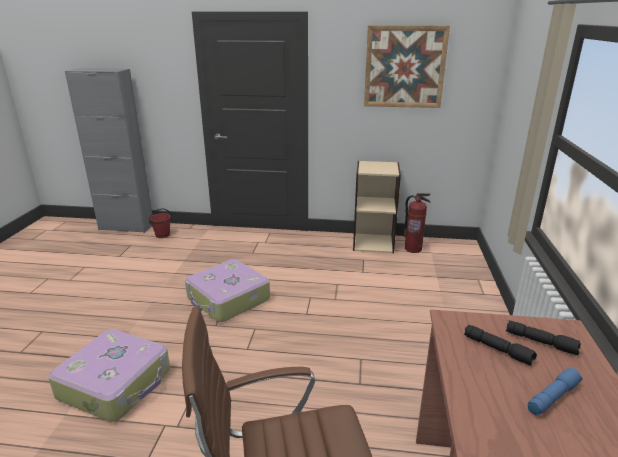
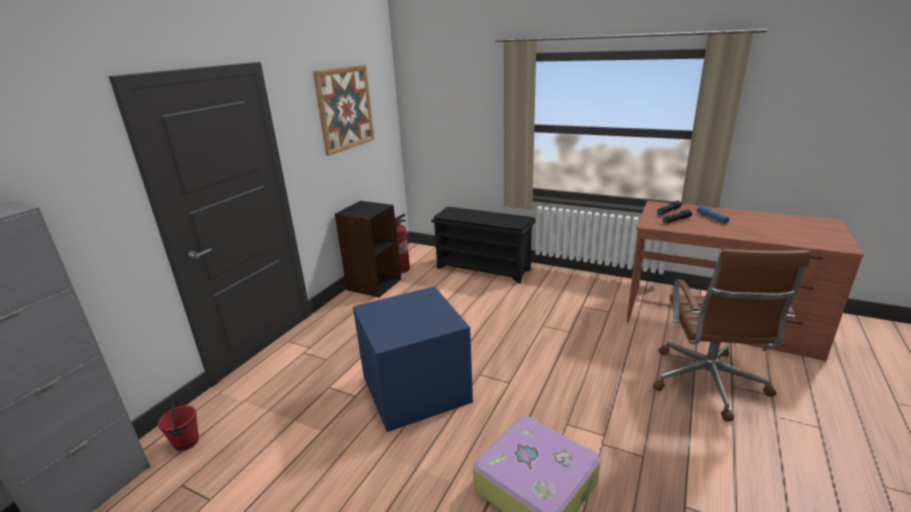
camera: 70 degrees left, 0 degrees up
suitcase [185,259,270,322] -> blue storage box [353,286,473,432]
beige bookcase [353,161,401,253] -> black bookcase [335,201,401,298]
none -> black shoe rack [431,207,536,283]

